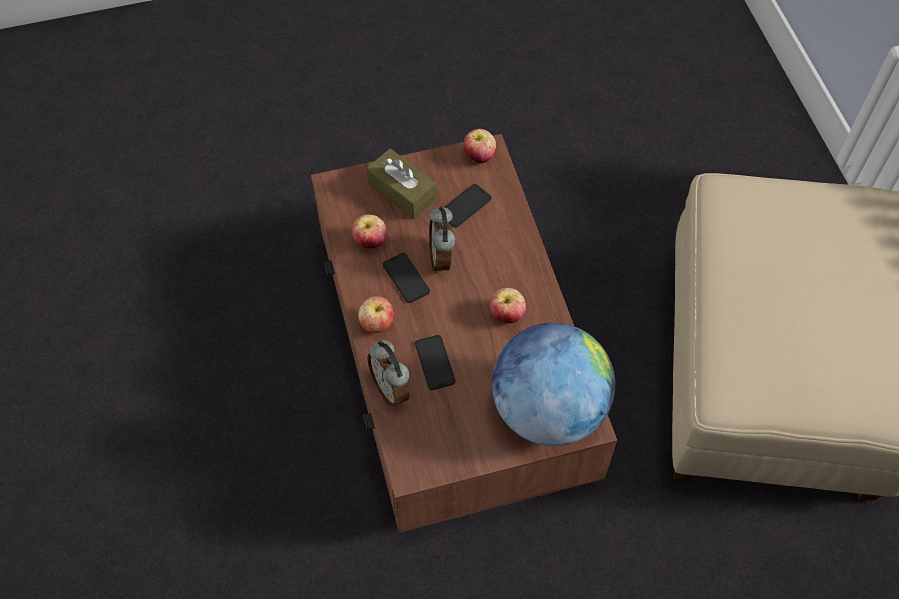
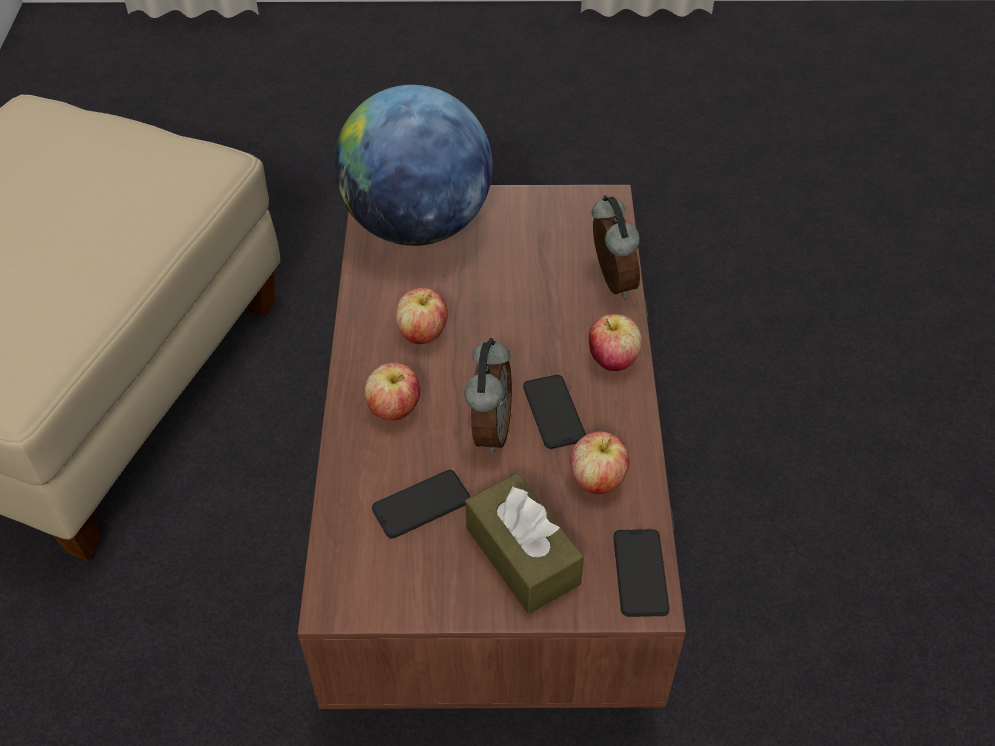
camera: 165 degrees left, 10 degrees down
phone [415,335,455,390] -> phone moved to [613,529,670,617]
apple [463,129,496,163] -> apple moved to [365,363,420,420]

